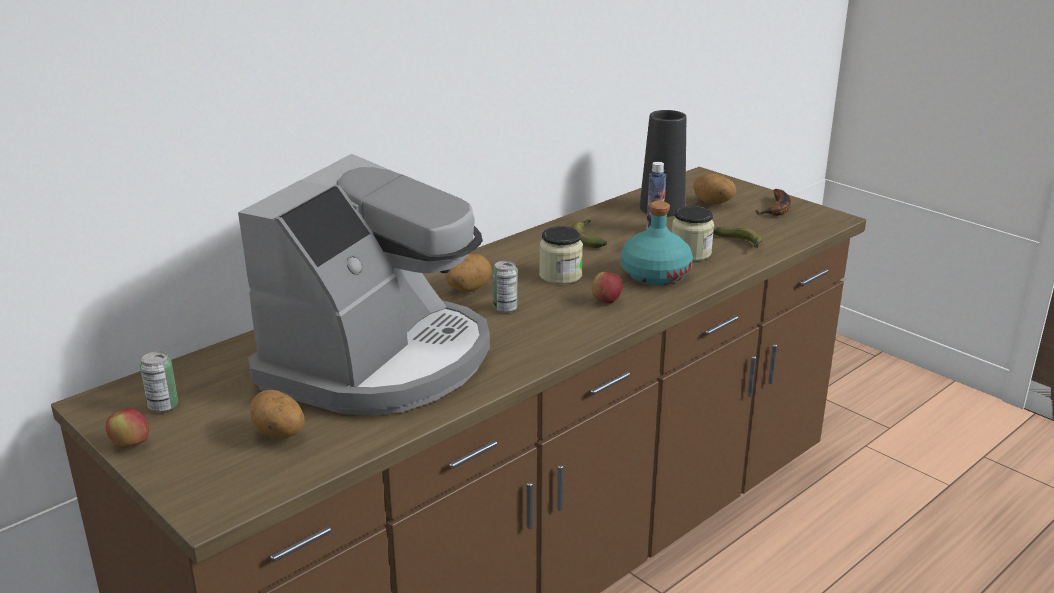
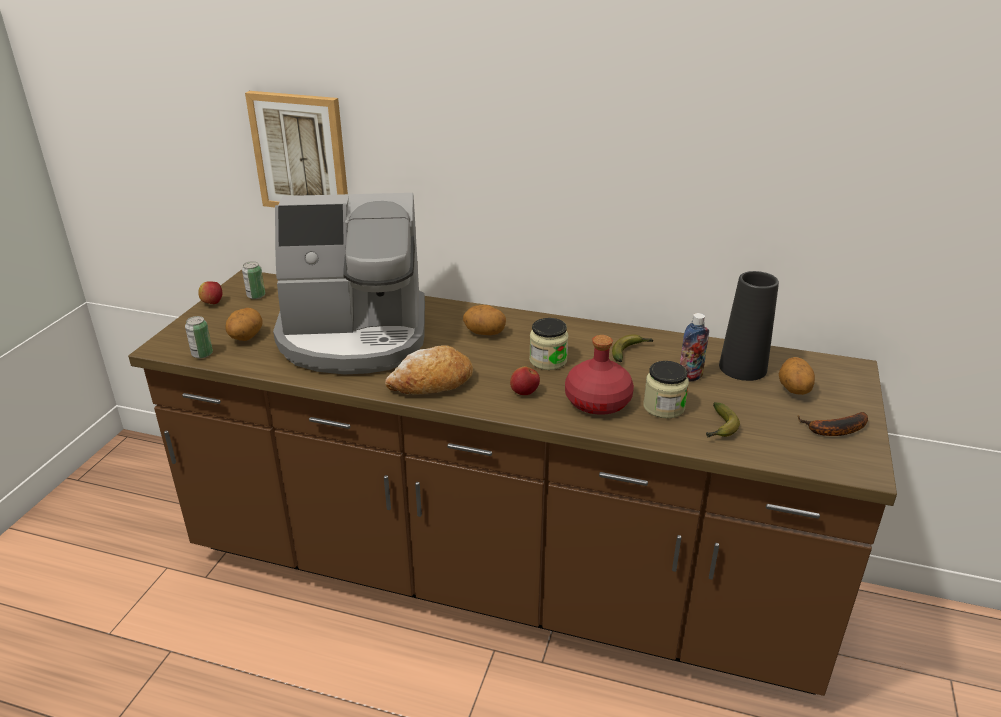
camera: 60 degrees right, 5 degrees up
can [492,261,518,313] -> can moved to [185,316,213,359]
turquoise bottle [621,201,693,285] -> red bottle [565,335,634,415]
none -> picture [245,91,348,208]
none -> bread [385,346,473,394]

